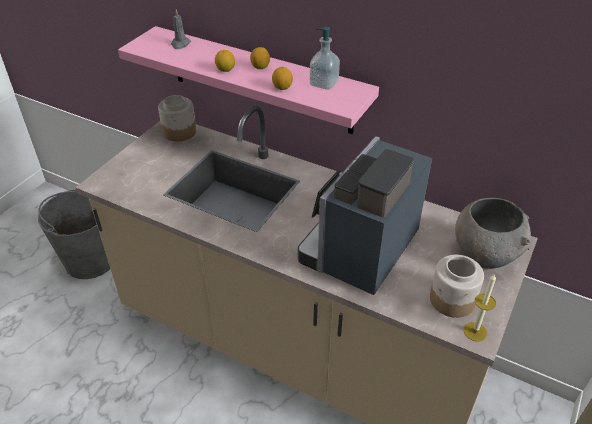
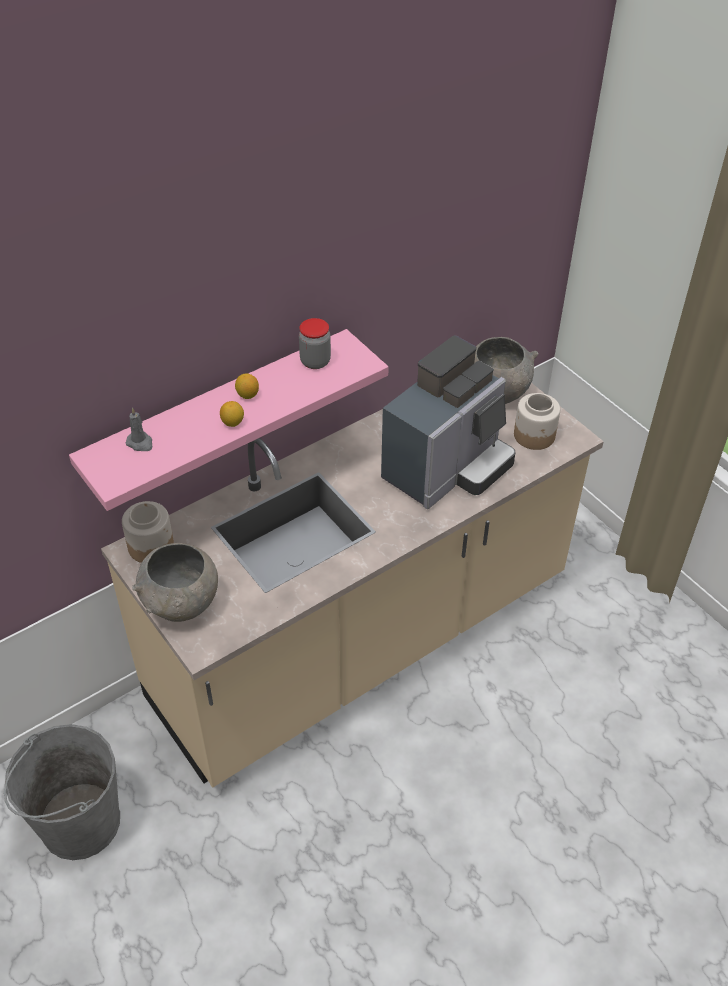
camera: 65 degrees left, 5 degrees up
lemon [272,67,293,90] -> none
coffee machine [298,136,432,295] -> coffee machine turned 105 degrees counterclockwise [381,335,516,509]
soap dispenser [310,27,340,90] -> jar [299,318,331,369]
candle [464,274,496,342] -> none
none -> grey bowl [132,543,218,622]

